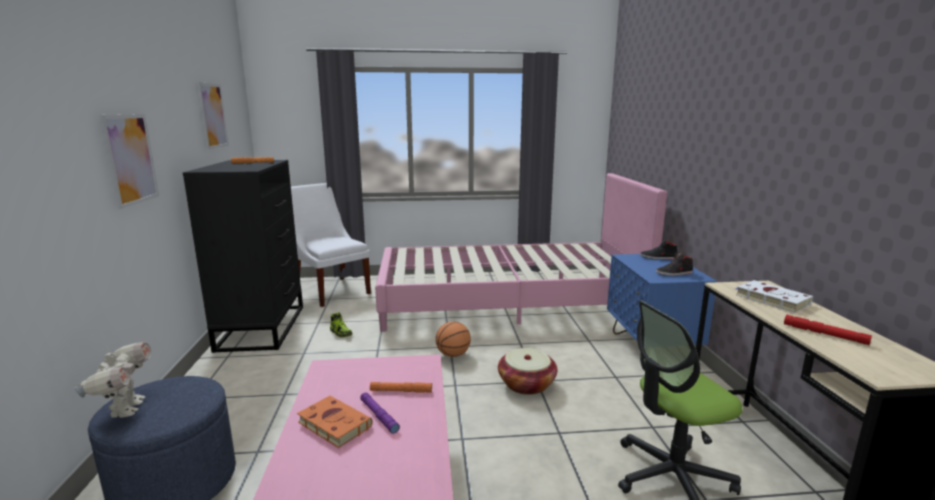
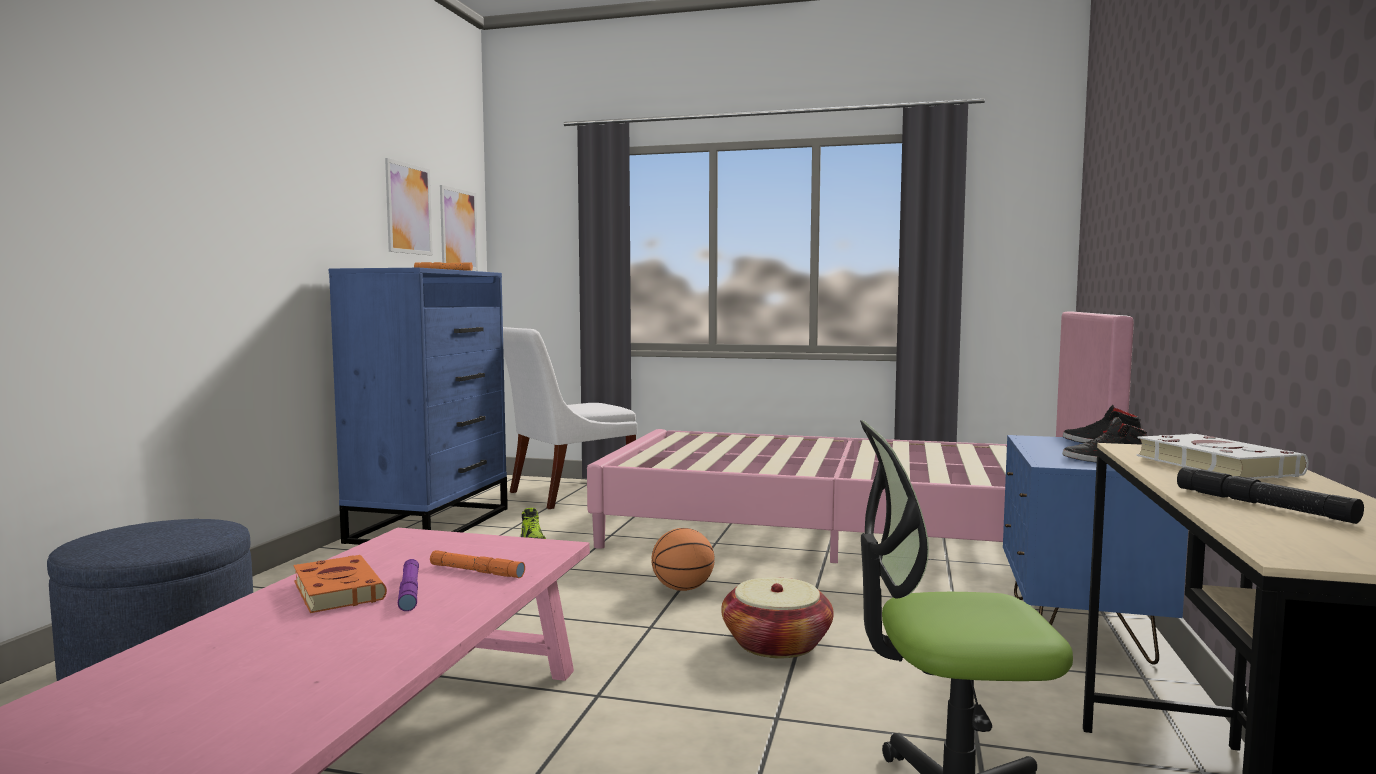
camera: 20 degrees right, 10 degrees down
toy robot [74,342,152,418] -> none
picture [99,114,159,209] -> picture moved to [440,185,478,271]
black dresser [183,160,303,353] -> blue dresser [329,268,508,545]
white chair [291,183,371,307] -> white chair turned 105 degrees counterclockwise [503,327,637,509]
red flashlight [784,315,872,345] -> black flashlight [1177,467,1364,524]

